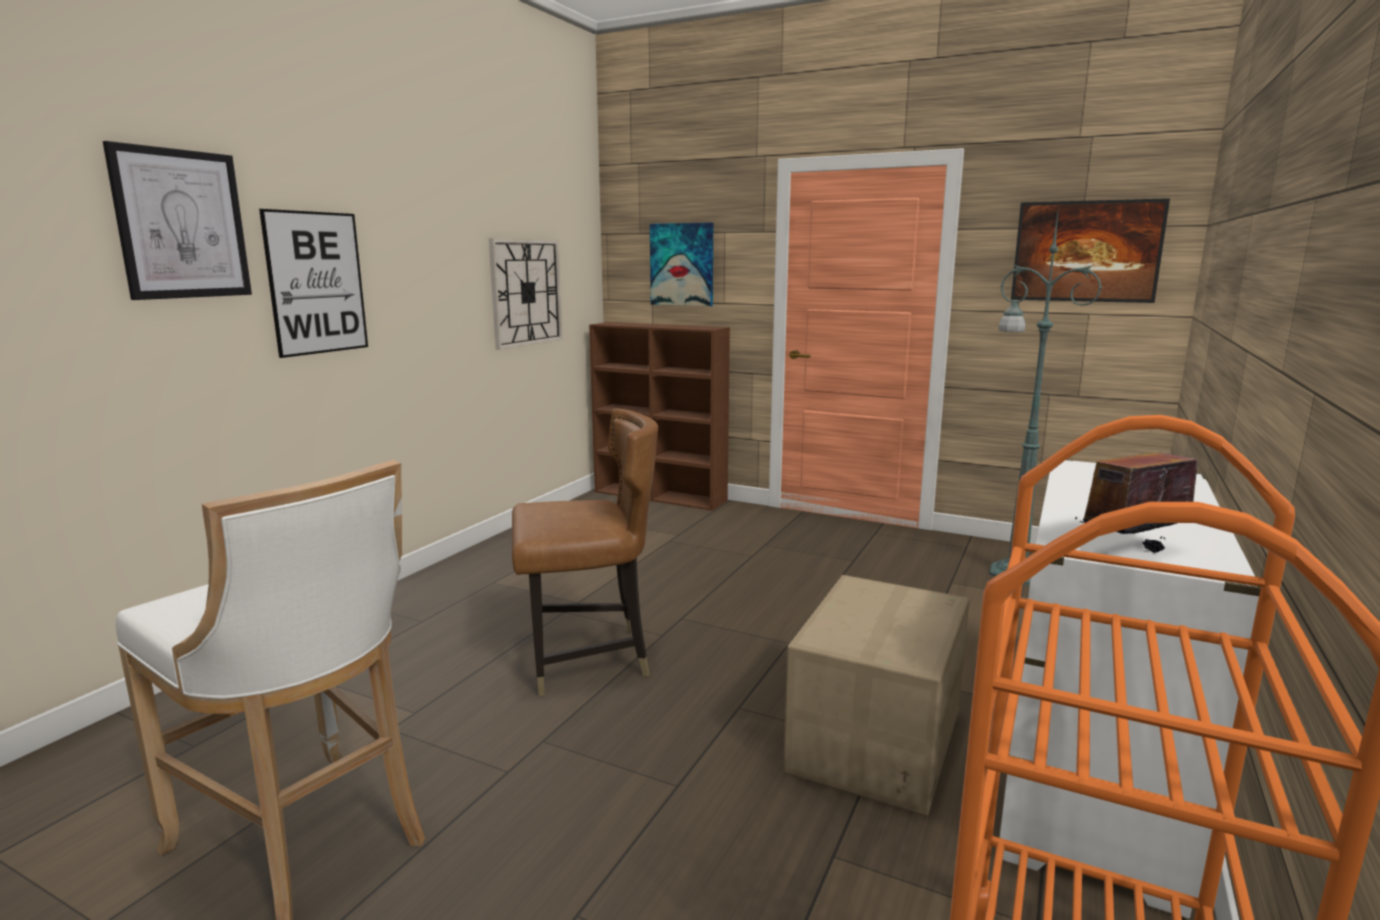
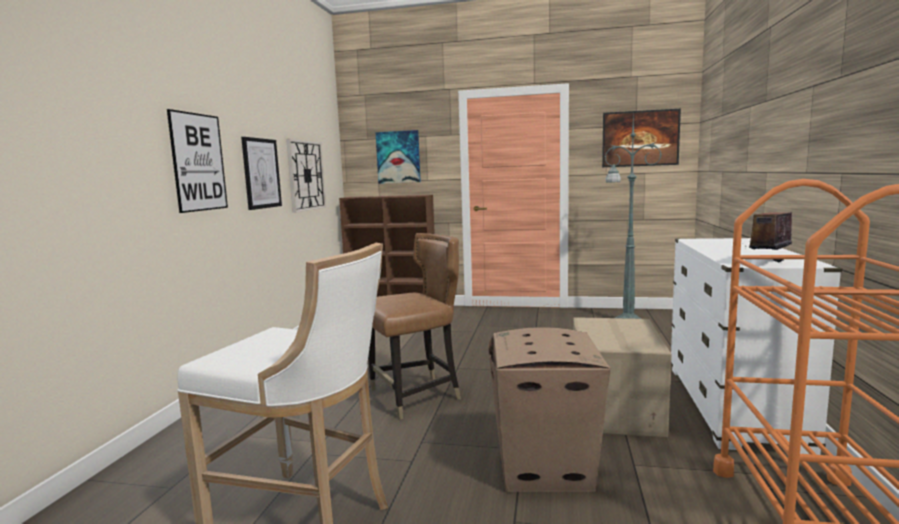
camera: 15 degrees left, 5 degrees down
picture [103,141,252,300] -> picture moved to [241,137,282,210]
none -> cardboard box [488,327,611,492]

